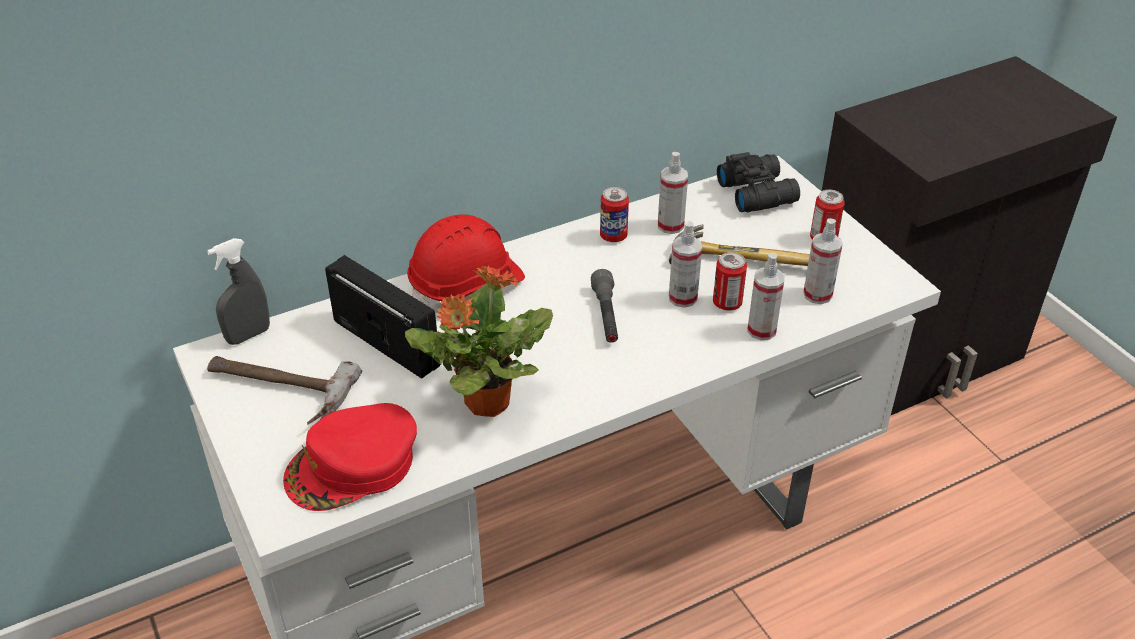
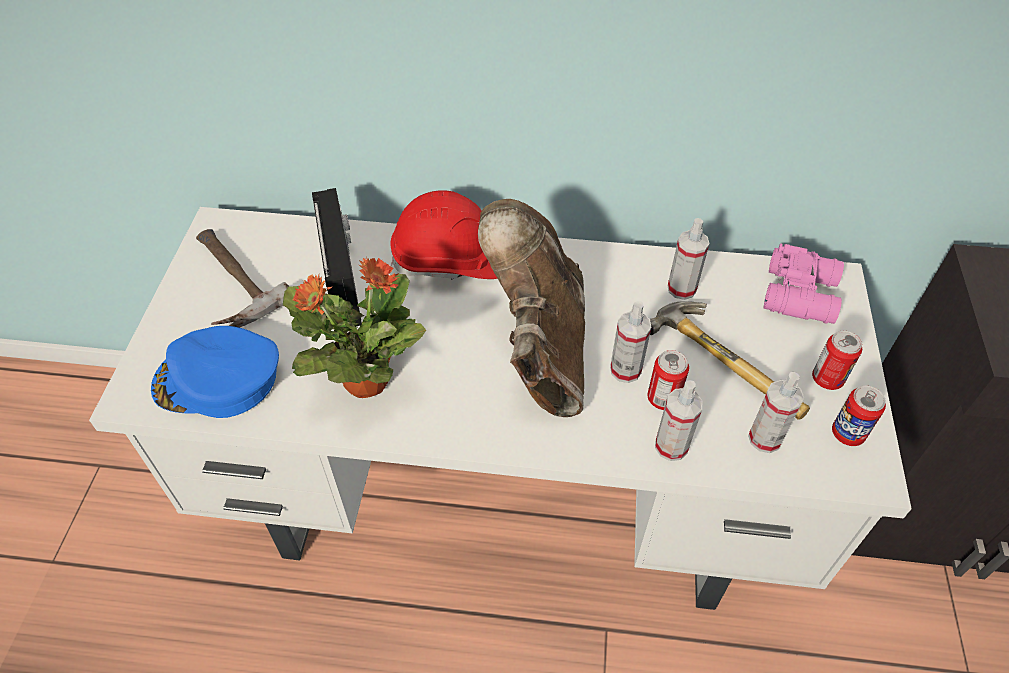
camera: 35 degrees right, 10 degrees up
grey spray bottle [207,238,270,345] -> none
red cap [283,403,417,511] -> blue cap [151,326,279,418]
grey flashlight [591,269,618,343] -> brown boot [478,199,585,417]
can [600,187,629,242] -> can moved to [832,385,886,446]
black binoculars [717,152,800,212] -> pink binoculars [764,243,844,324]

